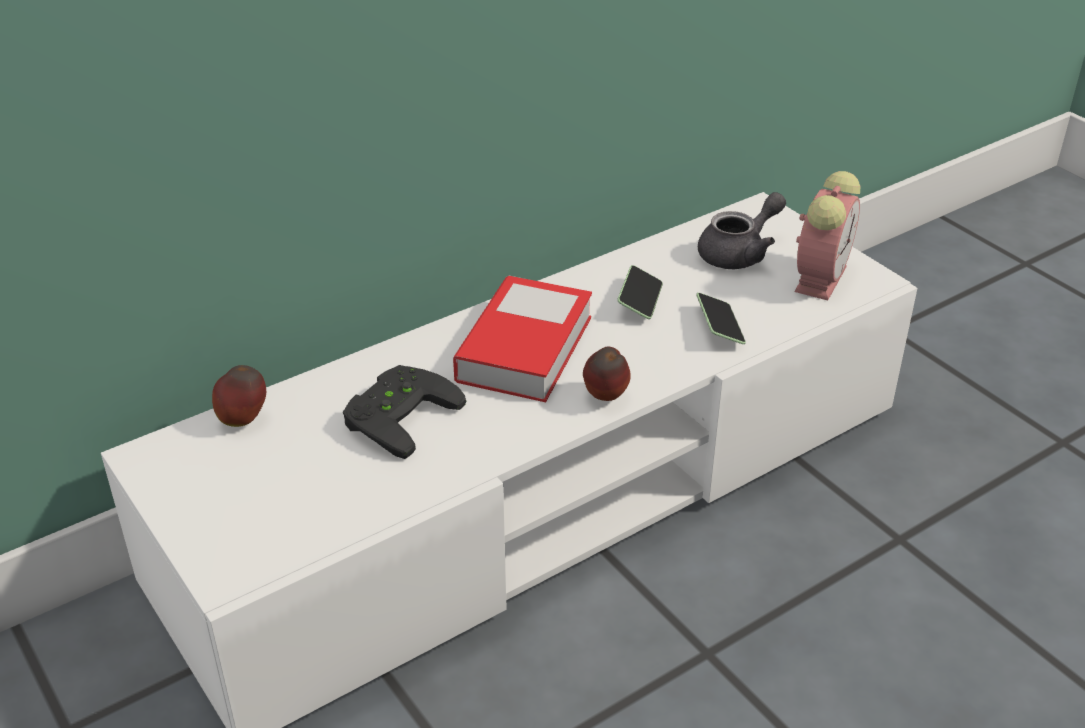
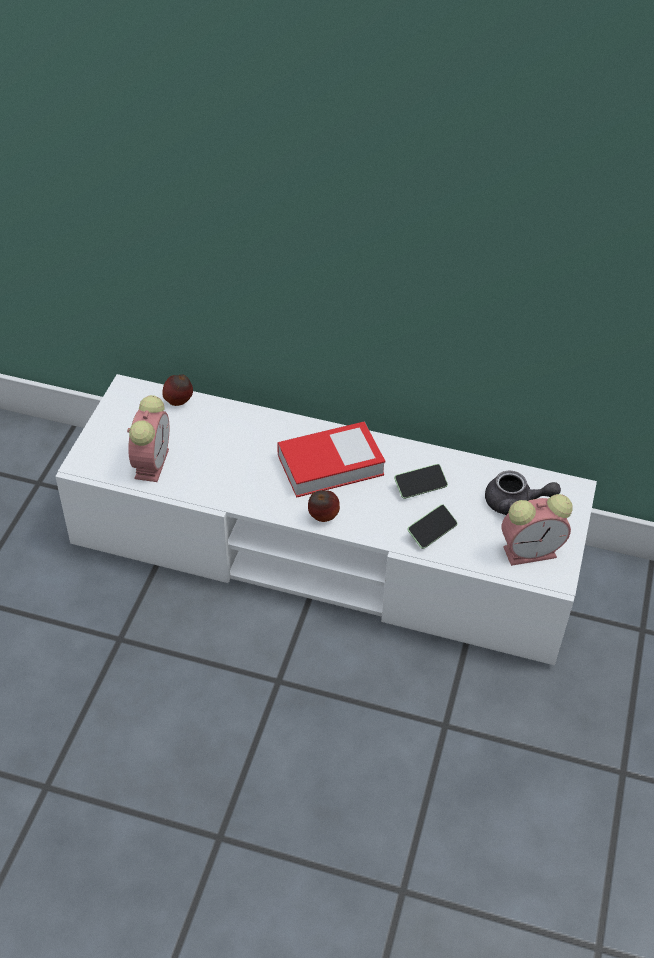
camera: 50 degrees right, 10 degrees up
black game controller [343,365,466,459] -> none
none -> alarm clock [127,395,169,482]

